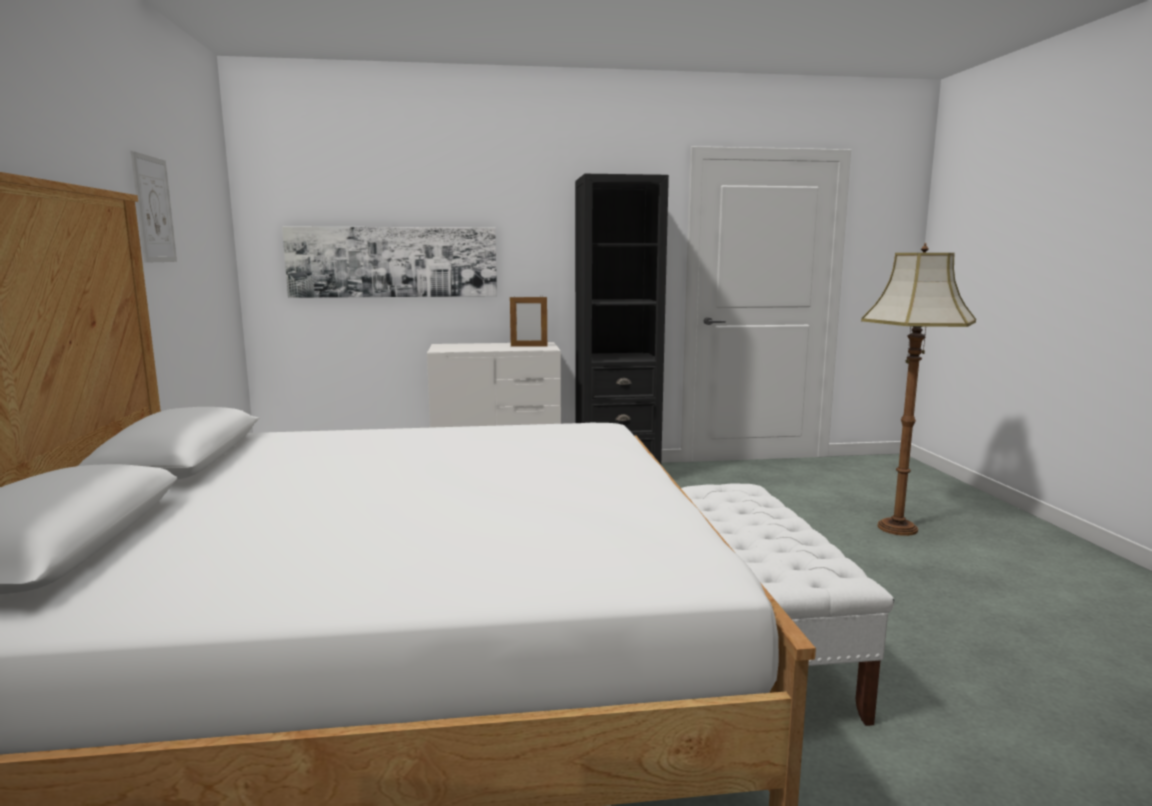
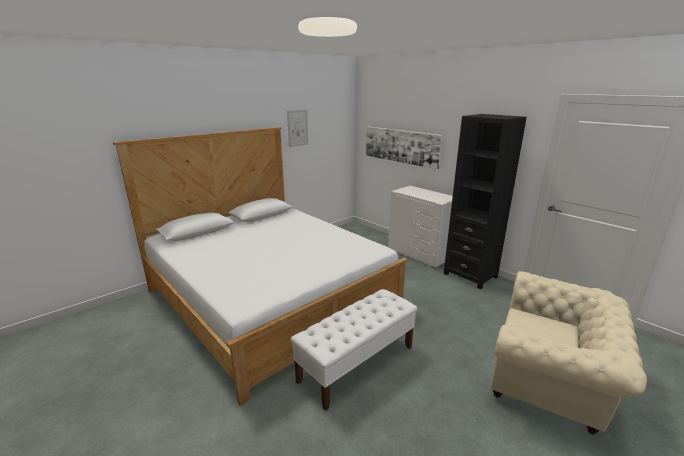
camera: 55 degrees right, 10 degrees up
picture frame [510,295,547,347] -> none
floor lamp [861,242,976,536] -> beige armchair [490,271,647,435]

